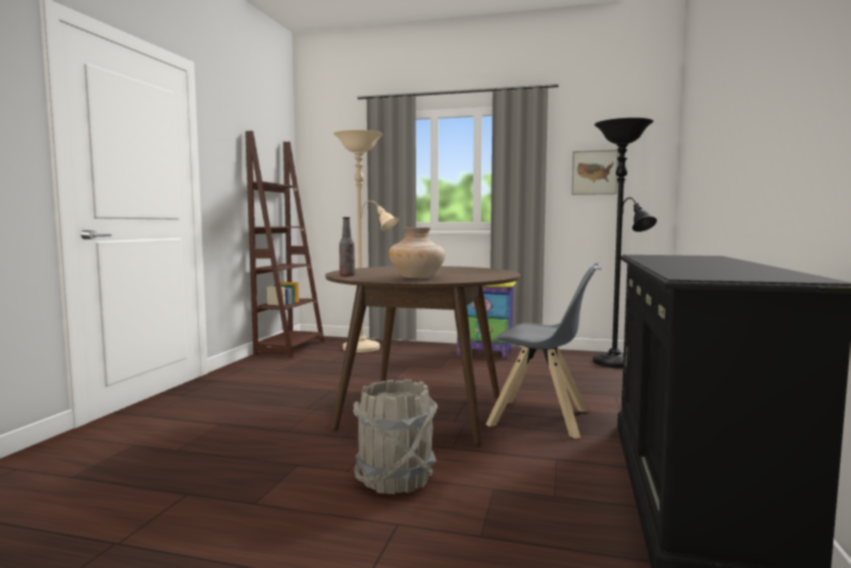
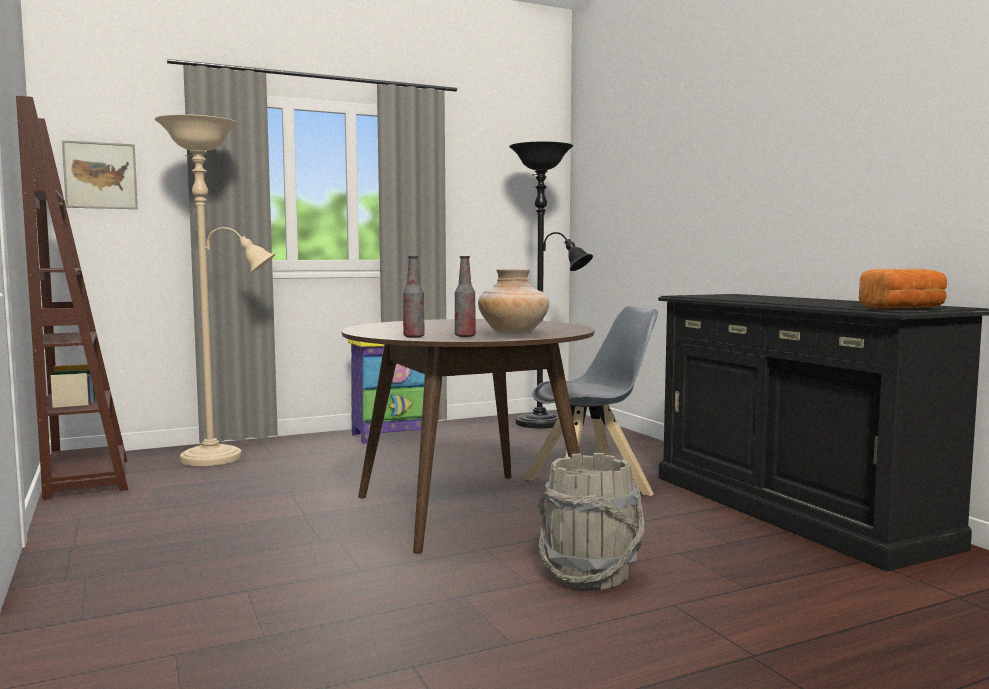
camera: 40 degrees left, 0 degrees up
picture [572,150,619,195] -> picture moved to [62,140,138,209]
none -> bottle [455,256,476,337]
none -> bread [859,269,947,308]

